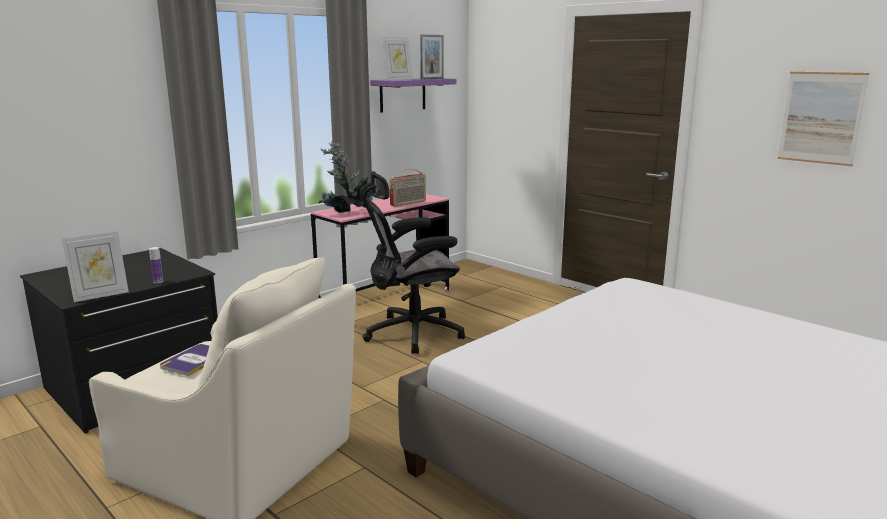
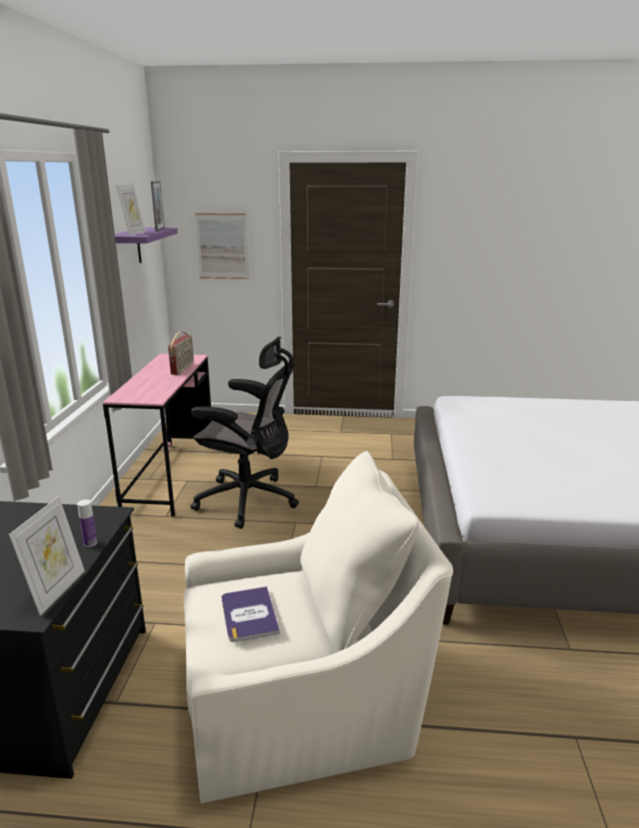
camera: 40 degrees left, 5 degrees up
potted plant [318,141,372,213] -> none
office chair [360,171,465,354] -> office chair turned 105 degrees counterclockwise [190,337,299,529]
picture [778,72,869,166] -> picture moved to [195,213,249,279]

